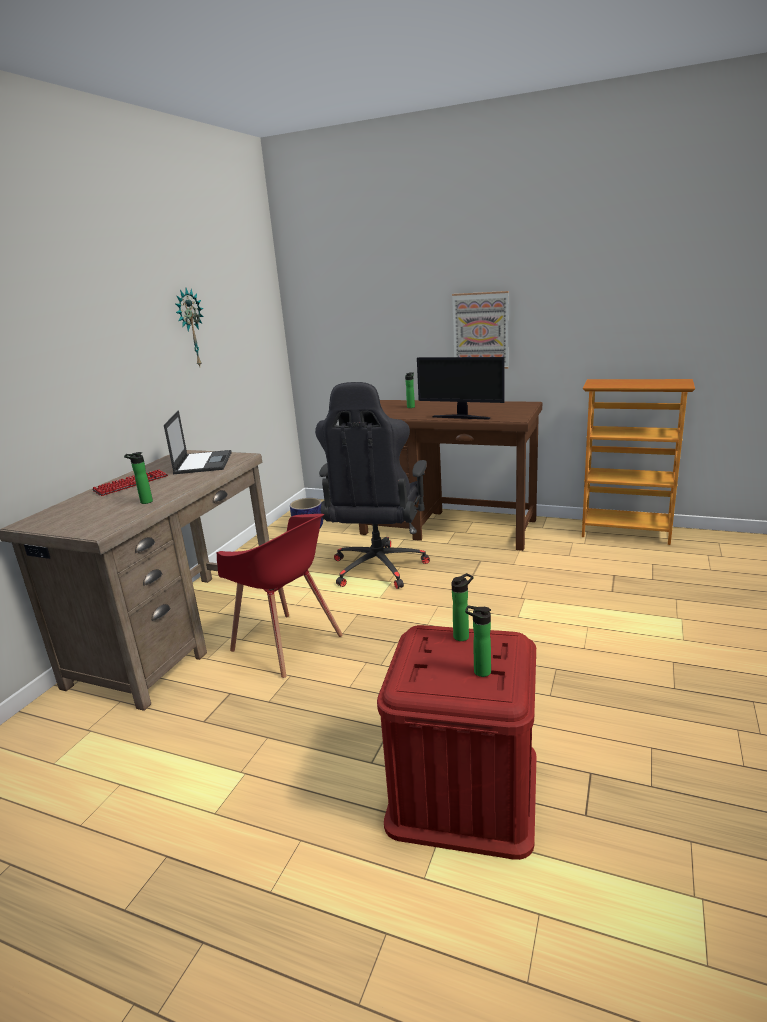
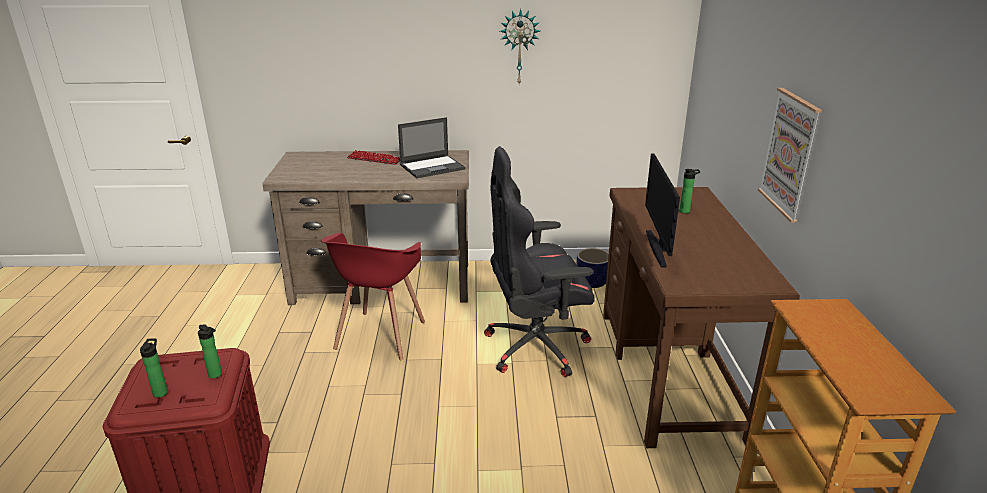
camera: 65 degrees right, 5 degrees up
bottle [124,452,153,504] -> none

